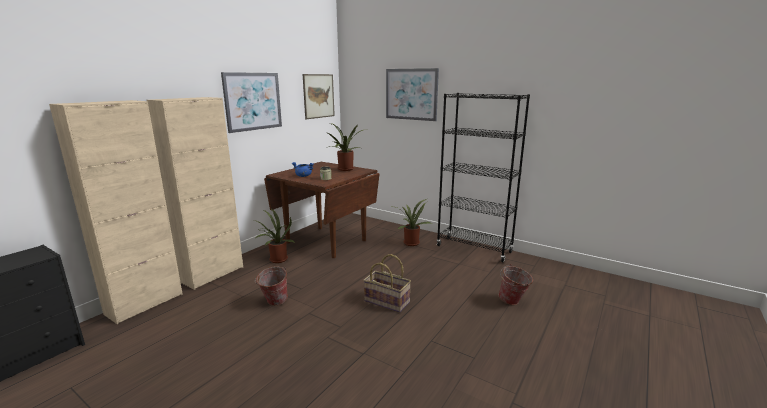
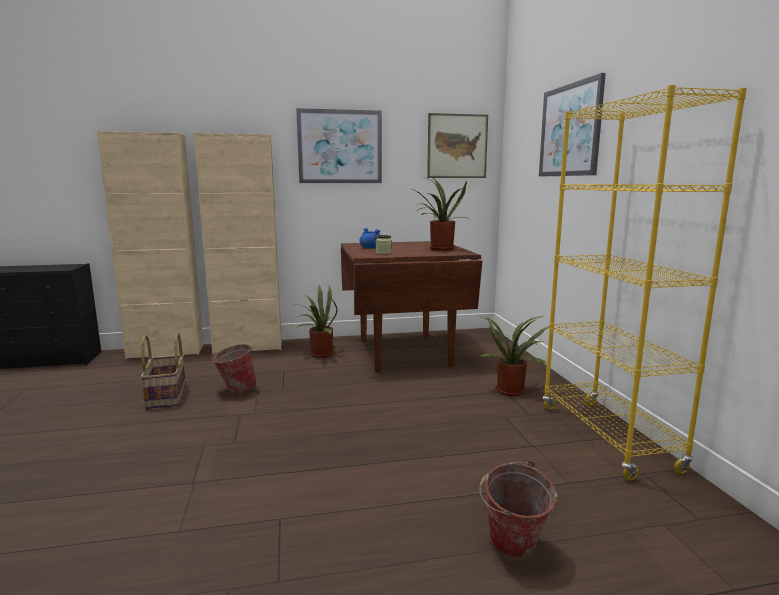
camera: 45 degrees right, 5 degrees down
basket [363,254,411,313] -> basket moved to [140,333,186,409]
black bookcase [437,93,530,262] -> yellow bookcase [543,85,747,481]

